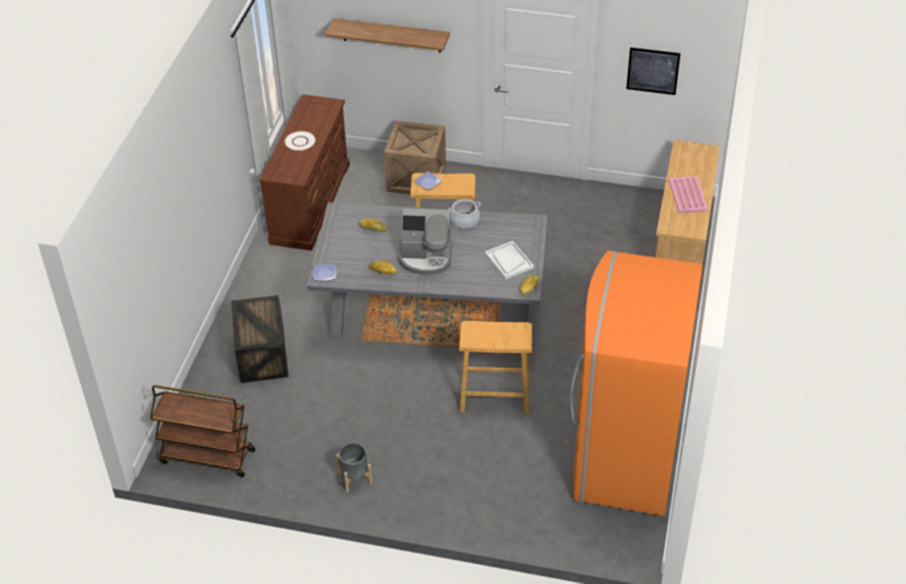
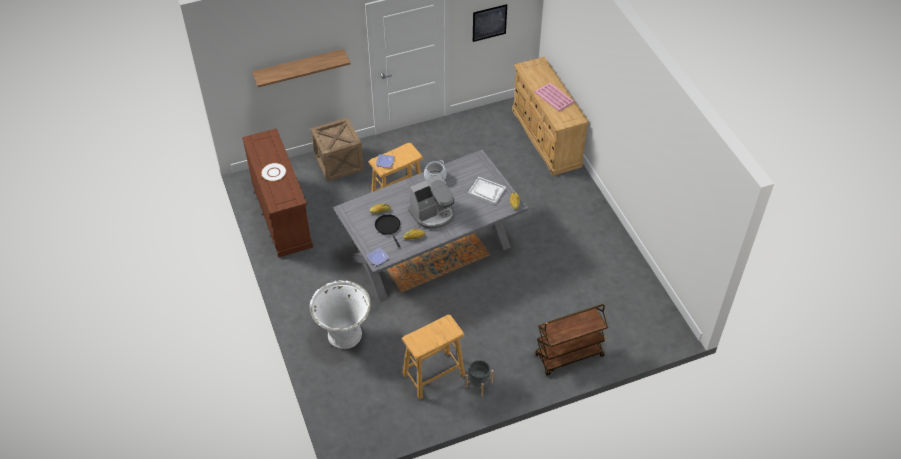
camera: 35 degrees left, 5 degrees up
brown cart [150,385,255,477] -> brown cart moved to [535,304,608,376]
crate [231,295,288,383] -> white planter [310,280,371,349]
beige stool [459,321,532,414] -> beige stool moved to [402,315,466,399]
orange fridge [569,251,703,516] -> none
none -> black frying pan [375,214,400,247]

